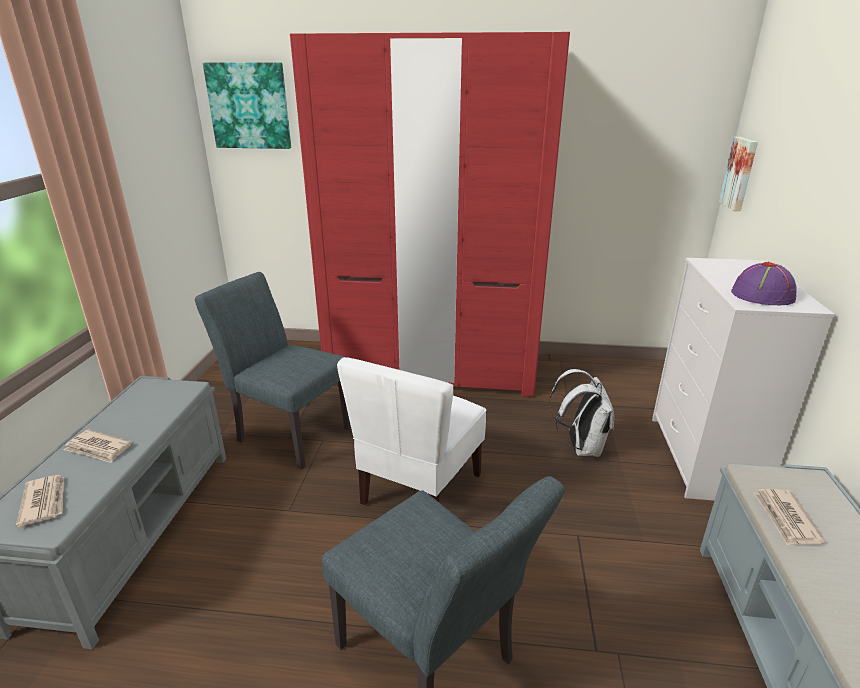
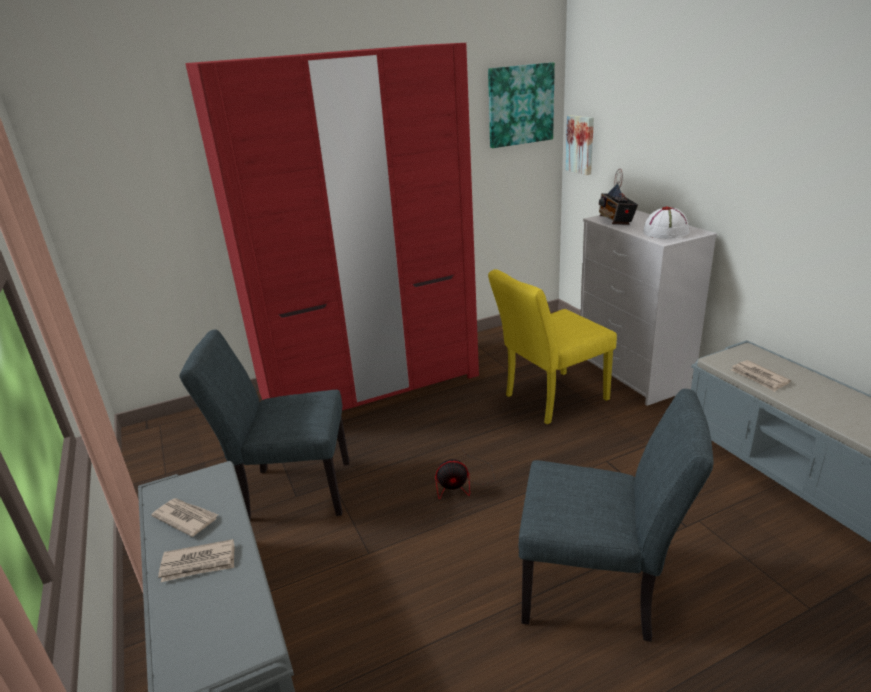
camera: 30 degrees left, 0 degrees up
newspaper [16,475,64,527] -> newspaper moved to [151,498,218,537]
picture [203,62,291,149] -> picture moved to [488,62,555,148]
white chair [337,357,486,505] -> fan [435,447,495,499]
white backpack [549,369,614,457] -> yellow chair [488,269,617,424]
purple hat [731,262,797,305] -> white hat [643,206,690,239]
none -> radio [599,169,638,225]

